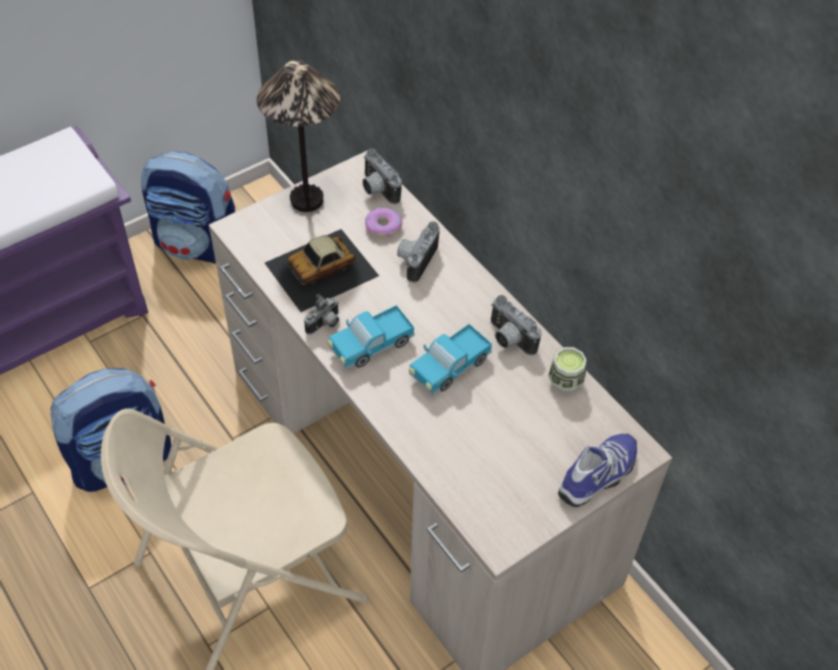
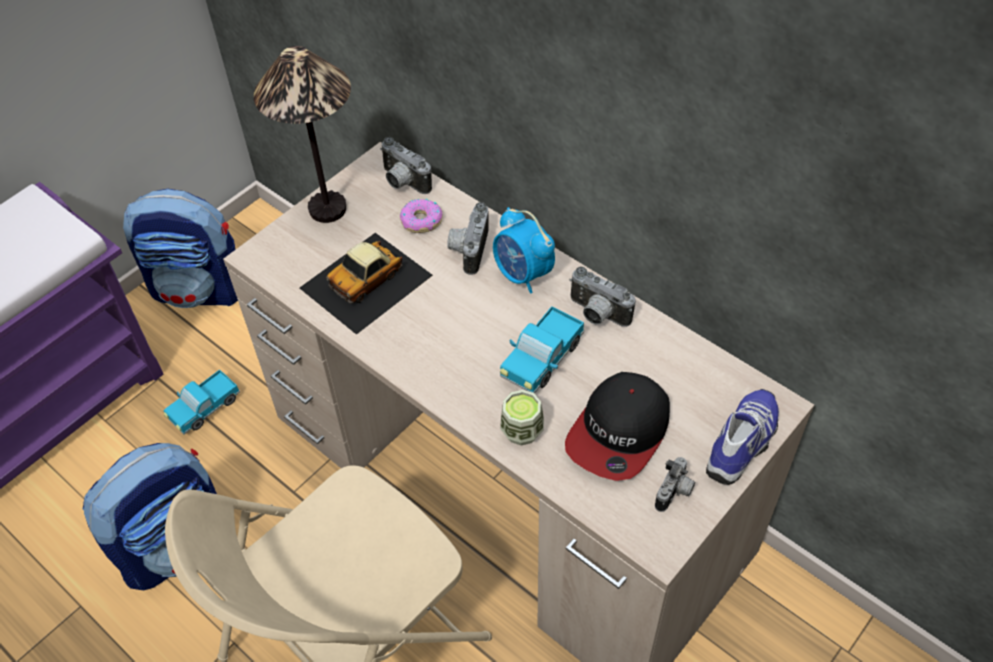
camera: 10 degrees left, 0 degrees up
camera [304,294,339,334] -> camera moved to [655,457,695,512]
toy truck [327,305,415,369] -> toy truck moved to [163,369,240,434]
cup [548,347,587,393] -> cup moved to [500,390,544,446]
none -> alarm clock [493,207,555,294]
none -> cap [565,372,670,481]

